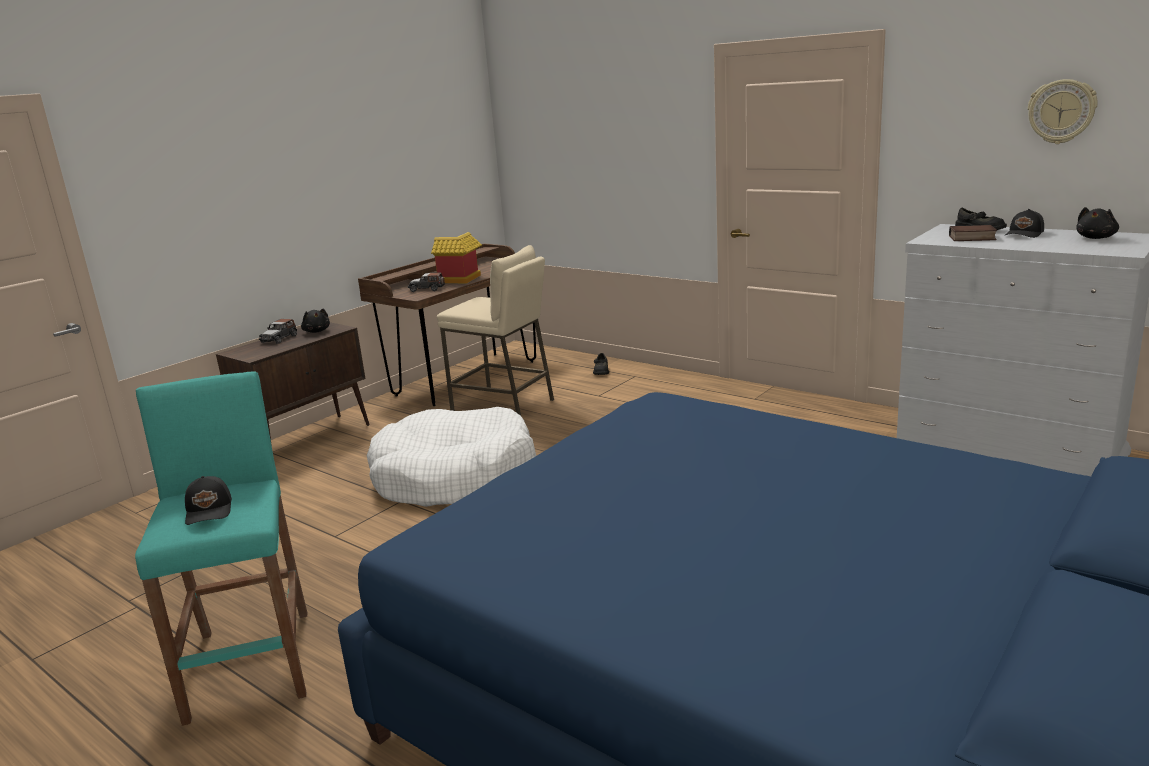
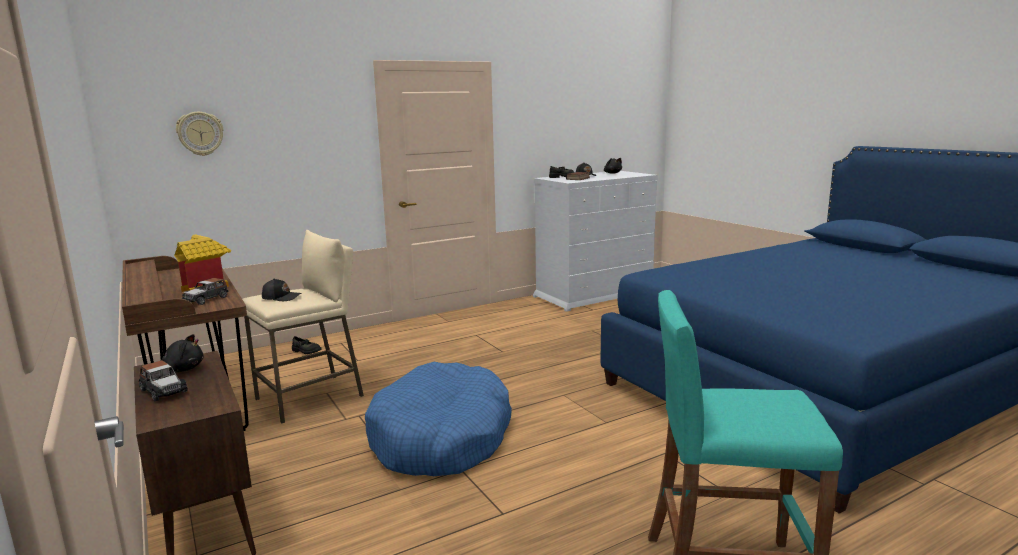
camera: 70 degrees left, 5 degrees down
black cap [185,476,232,525] -> black cap moved to [262,278,302,301]
white dog bed [367,407,536,507] -> blue dog bed [365,362,512,476]
wall clock [1028,79,1098,144] -> wall clock moved to [176,112,224,156]

